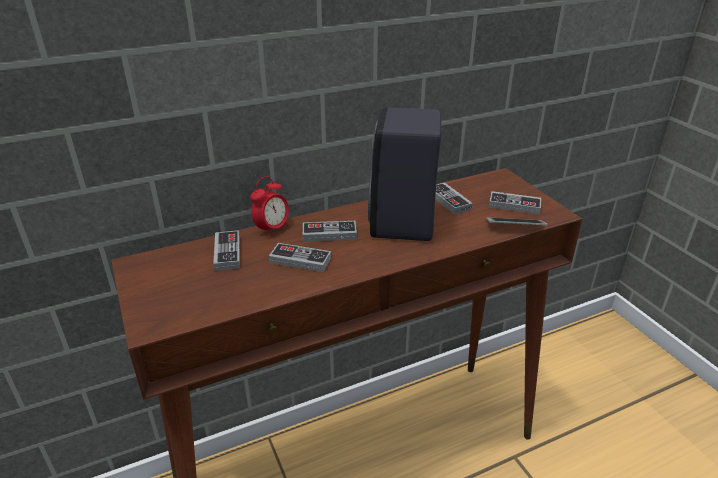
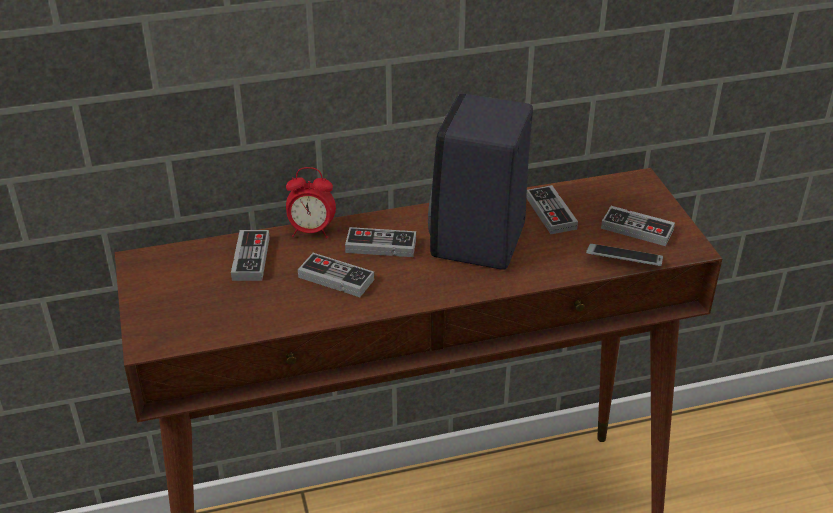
camera: 10 degrees right, 5 degrees up
alarm clock [250,176,289,237] -> alarm clock turned 45 degrees clockwise [286,167,336,238]

